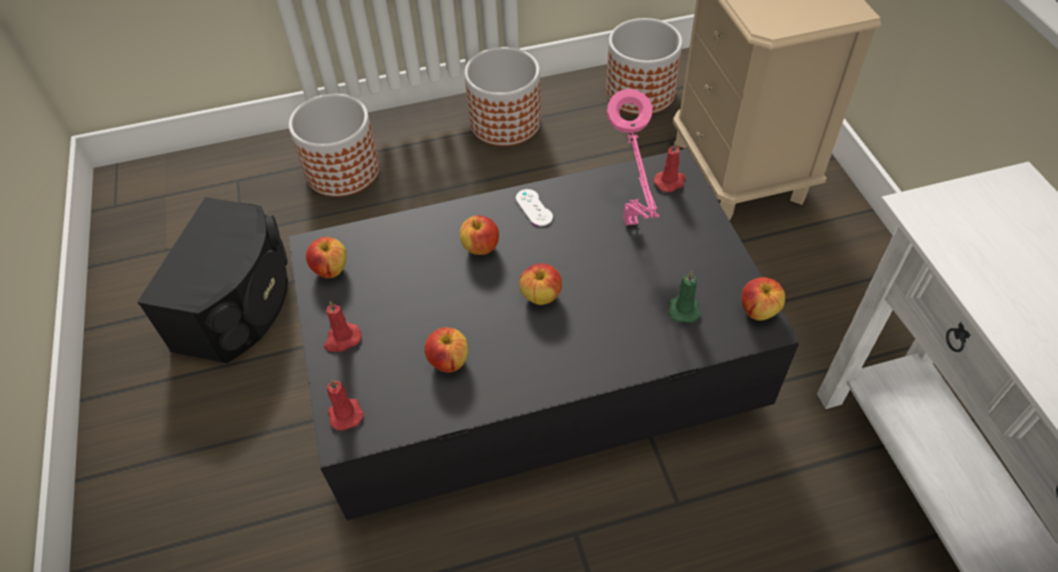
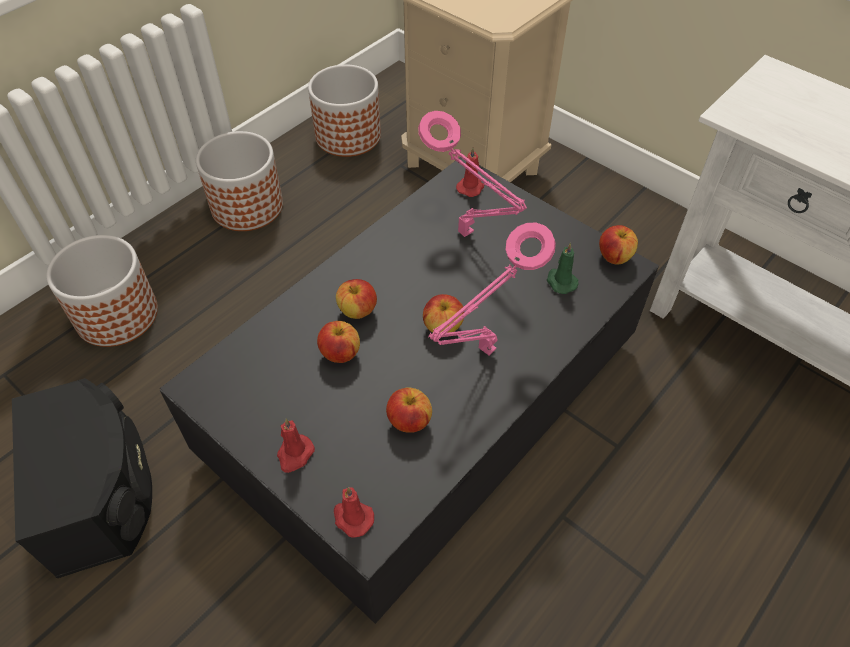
camera: 35 degrees left, 0 degrees up
apple [306,237,346,278] -> apple moved to [317,321,360,363]
white game controller [516,189,553,226] -> none
none -> pink table lamp [428,223,556,355]

